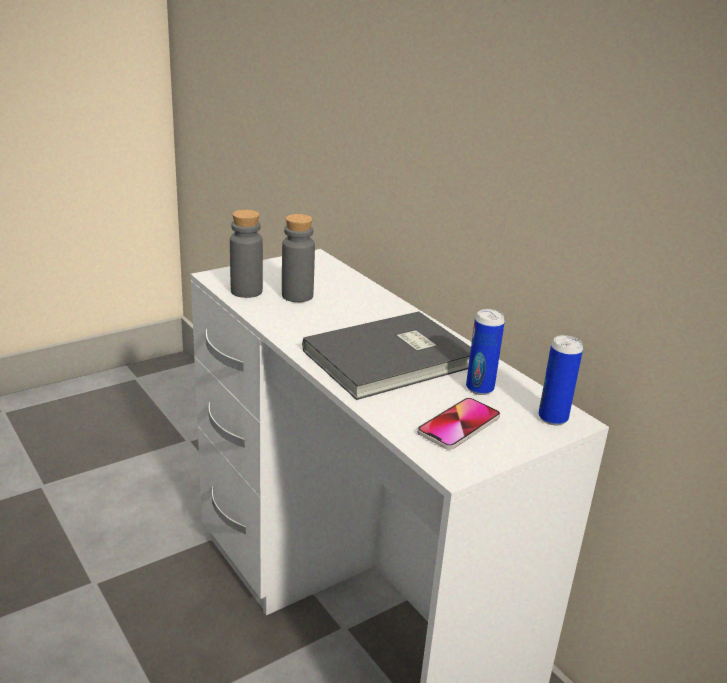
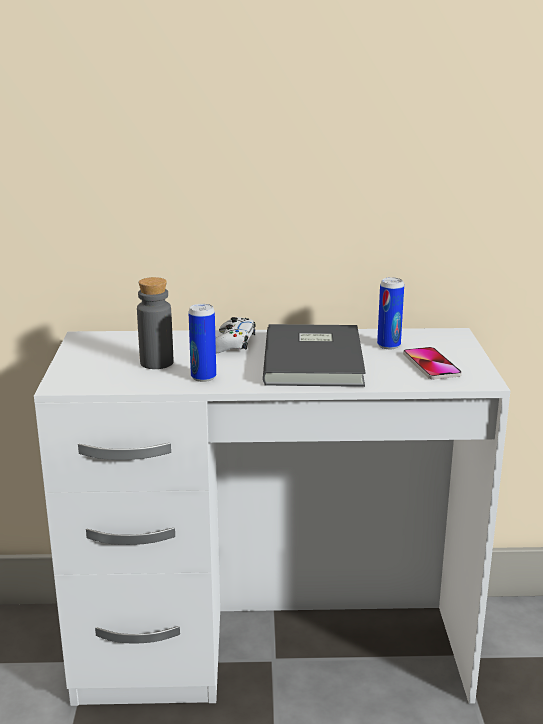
camera: 55 degrees left, 5 degrees down
grey bottle [230,210,263,298] -> none
can [538,335,583,426] -> can moved to [188,304,216,382]
none -> white game controller [215,317,256,354]

